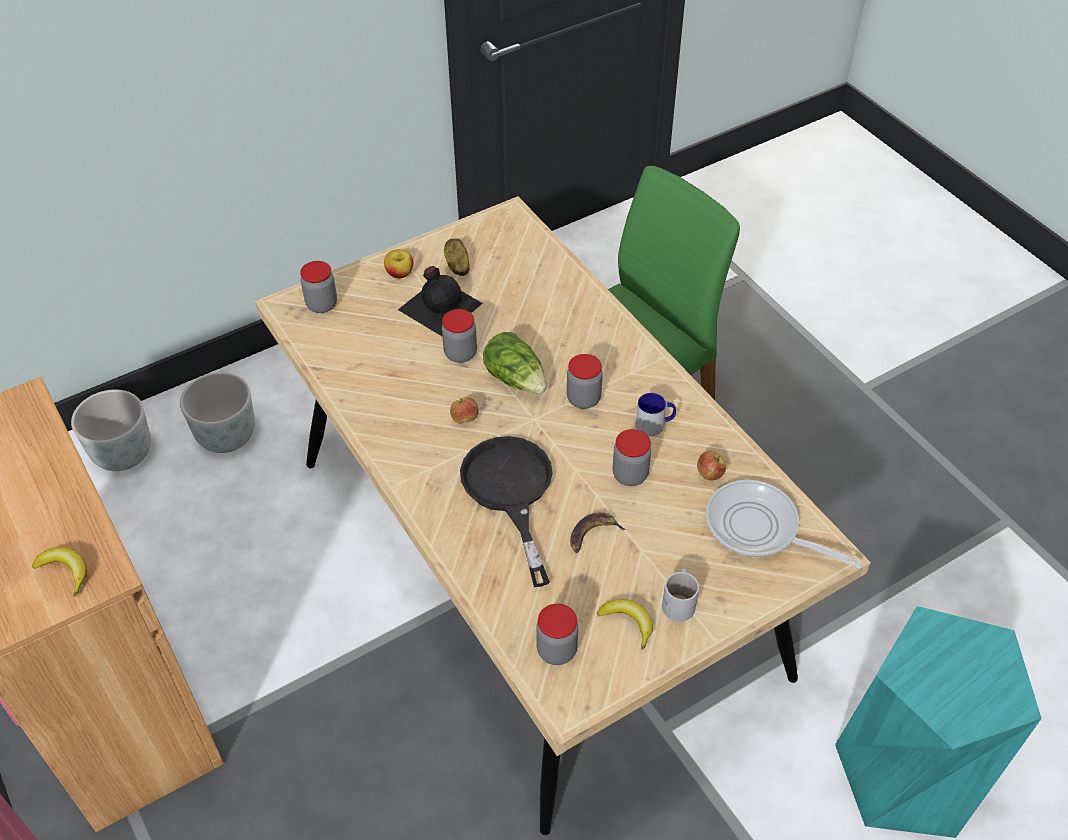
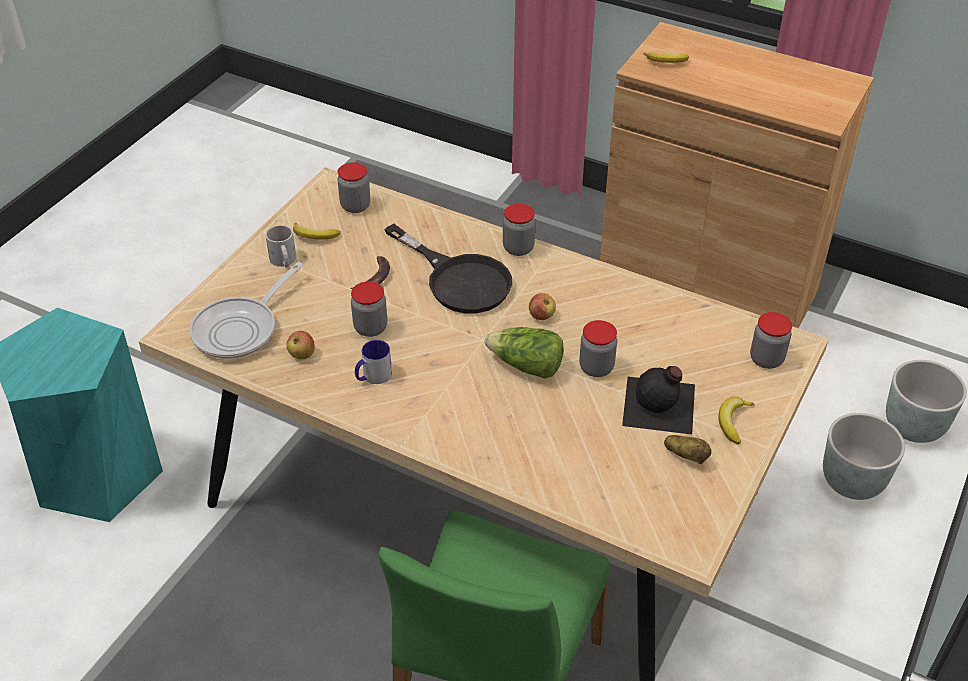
camera: 150 degrees right, 5 degrees down
apple [384,249,413,279] -> banana [718,397,754,444]
jar [567,354,603,409] -> jar moved to [503,204,536,256]
frying pan [706,480,863,569] -> frying pan turned 120 degrees clockwise [190,262,303,359]

